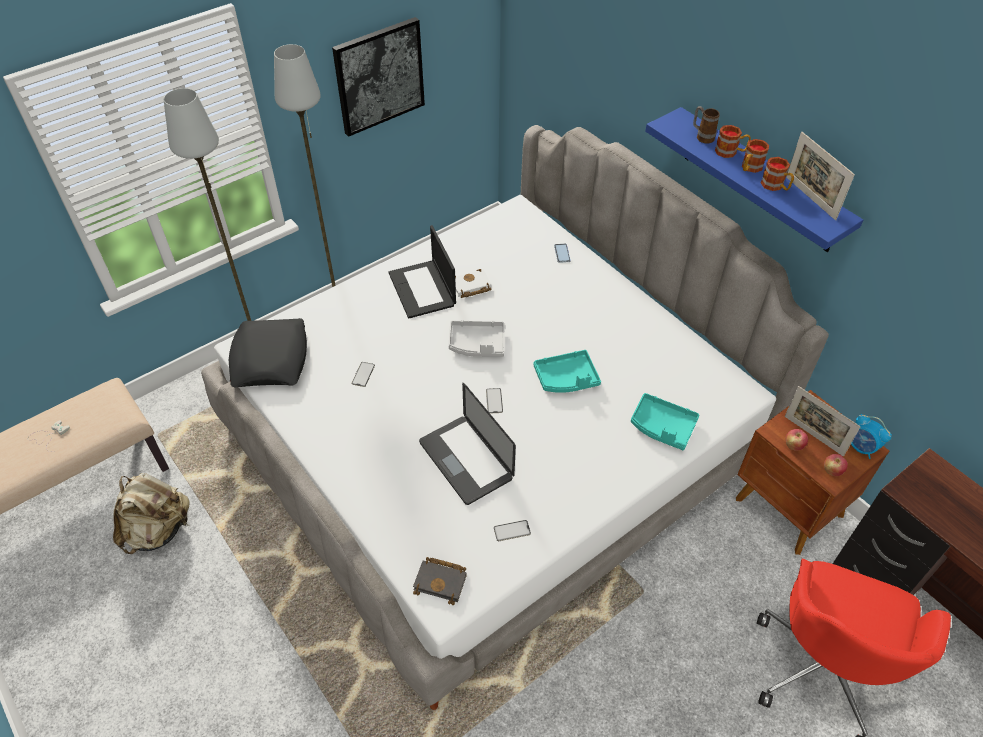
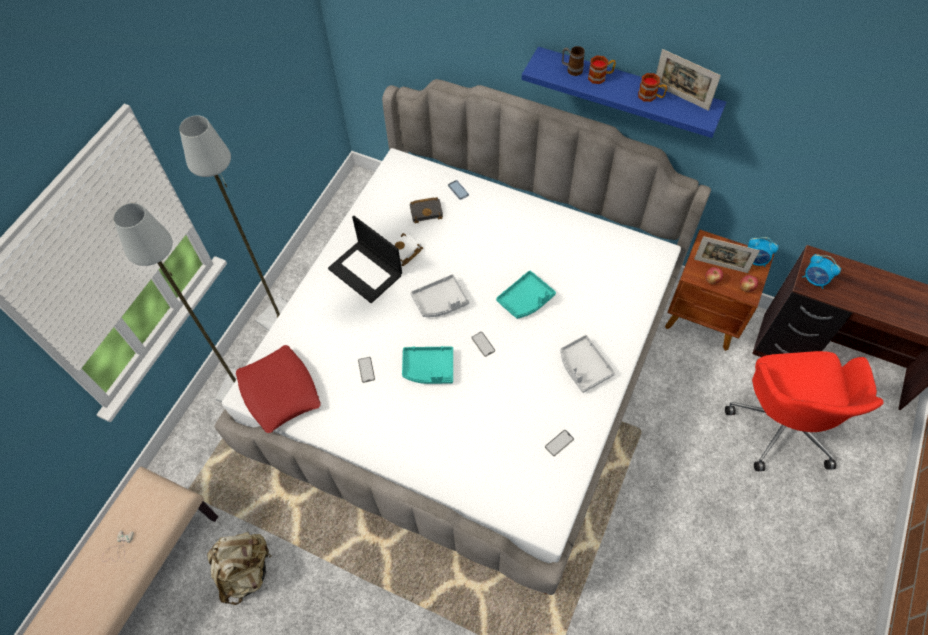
camera: 25 degrees left, 10 degrees up
black pillow [229,318,307,388] -> red pillow [236,345,321,433]
picture [332,17,425,137] -> none
black book [413,557,467,605] -> black book moved to [410,197,443,224]
laptop [419,383,516,505] -> none
turquoise tray [631,393,699,450] -> turquoise tray moved to [402,346,453,384]
mug [742,139,769,173] -> none
none -> grey tray [561,335,615,393]
none -> alarm clock [802,254,841,289]

